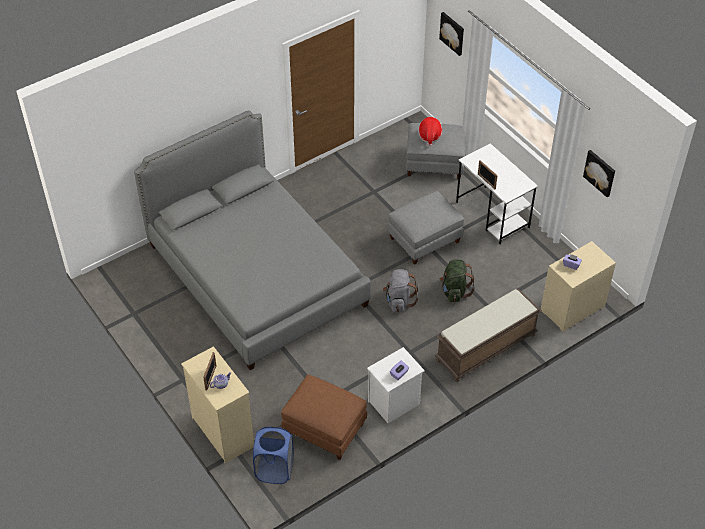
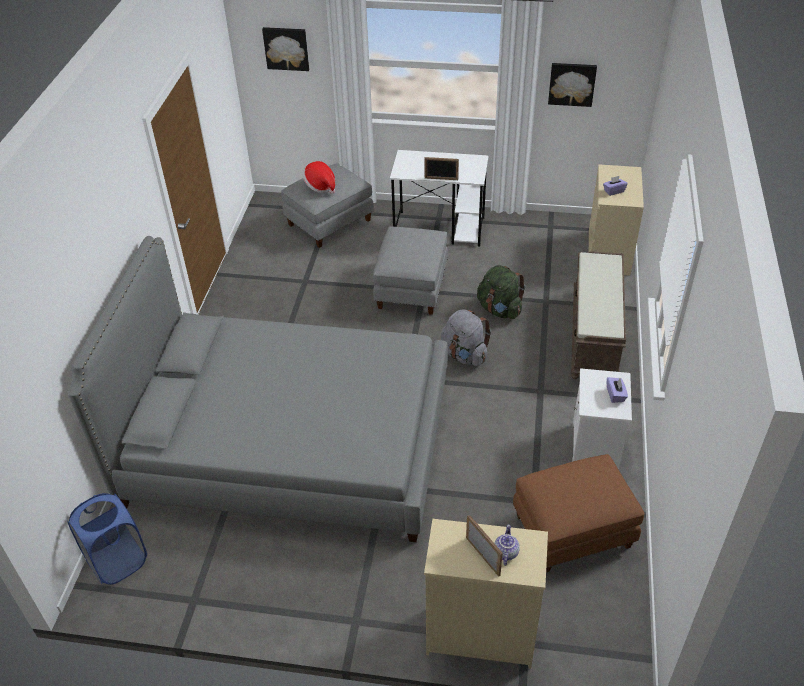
camera: 45 degrees left, 5 degrees down
blue laundry basket [253,426,294,484] -> blue laundry basket moved to [67,493,147,585]

